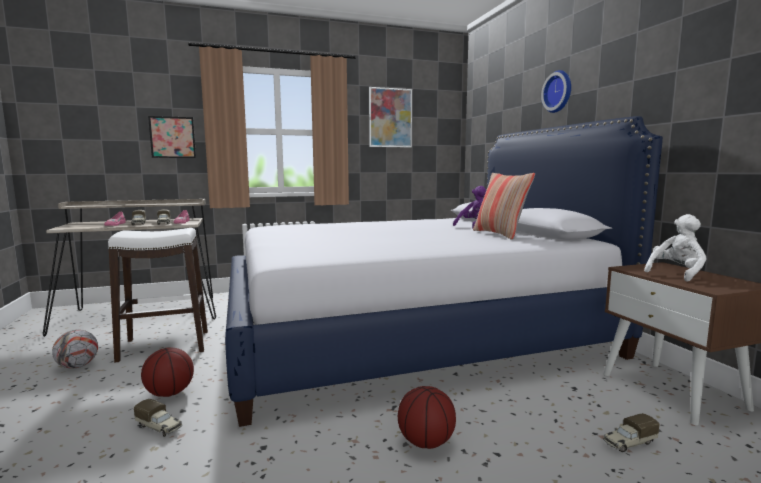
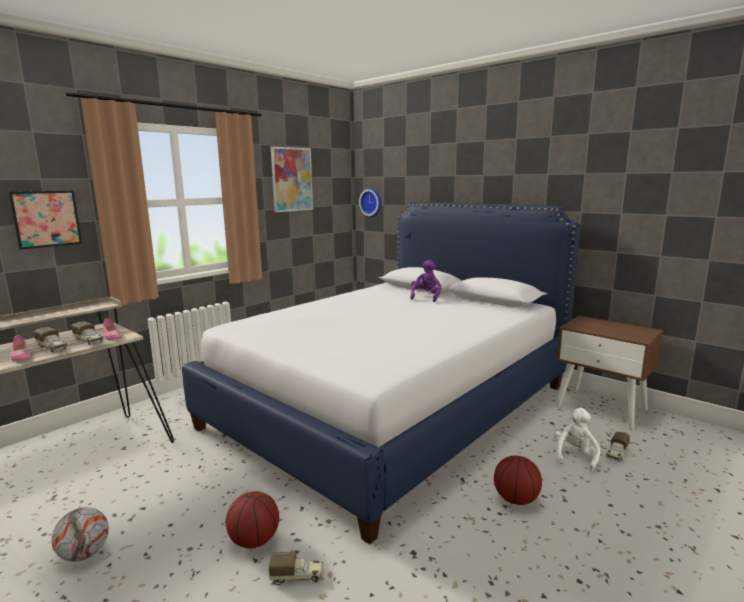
camera: 30 degrees left, 5 degrees up
white stool [108,228,208,362] -> none
pillow [473,173,535,240] -> none
wall clock [541,70,571,113] -> wall clock moved to [359,188,381,217]
white plush toy [644,214,707,282] -> white plush toy moved to [553,407,600,472]

